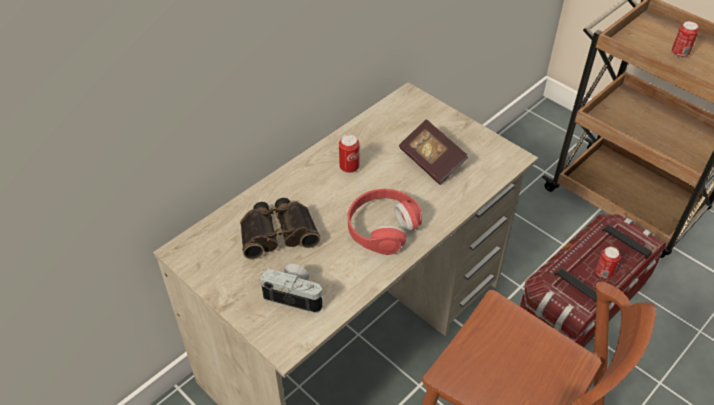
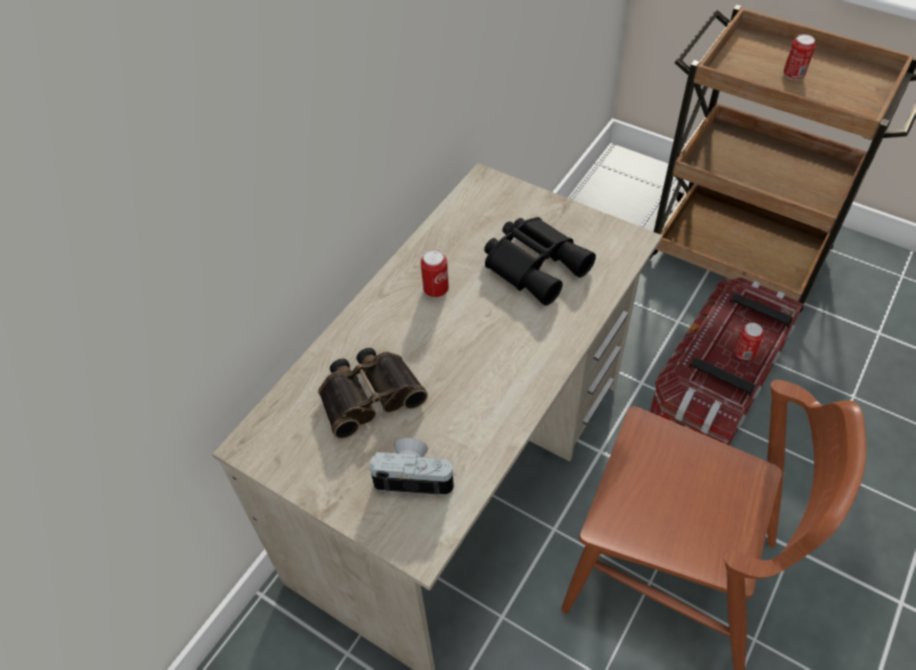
camera: 10 degrees left, 5 degrees up
red headphones [348,188,422,255] -> none
book [399,119,468,185] -> black binoculars [484,217,596,306]

